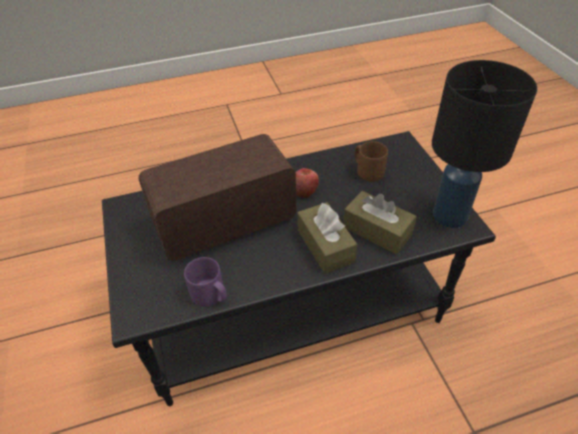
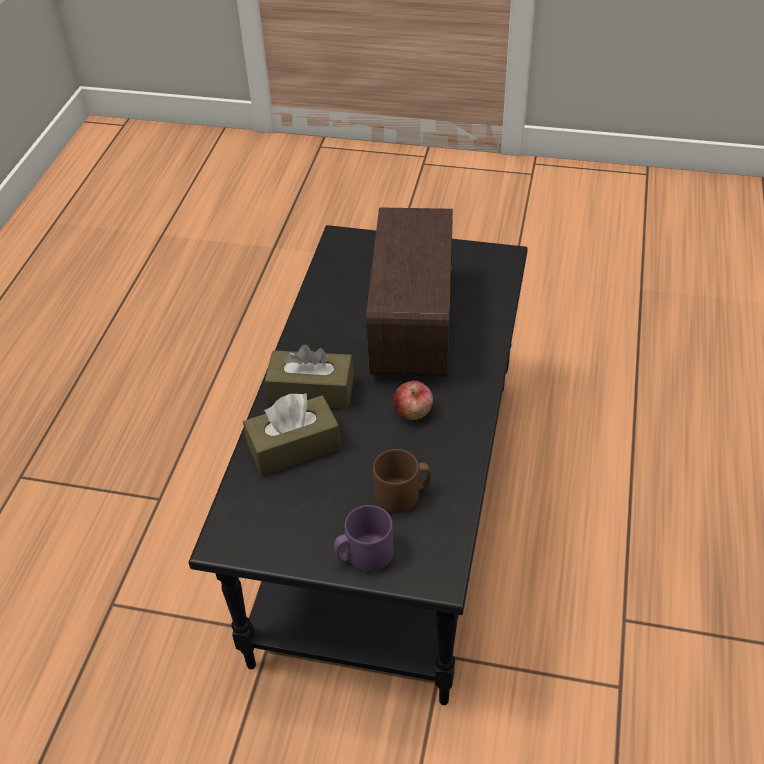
camera: 120 degrees right, 0 degrees up
purple mug [184,257,227,307] -> purple mug moved to [334,505,394,572]
black table lamp [432,60,537,228] -> none

